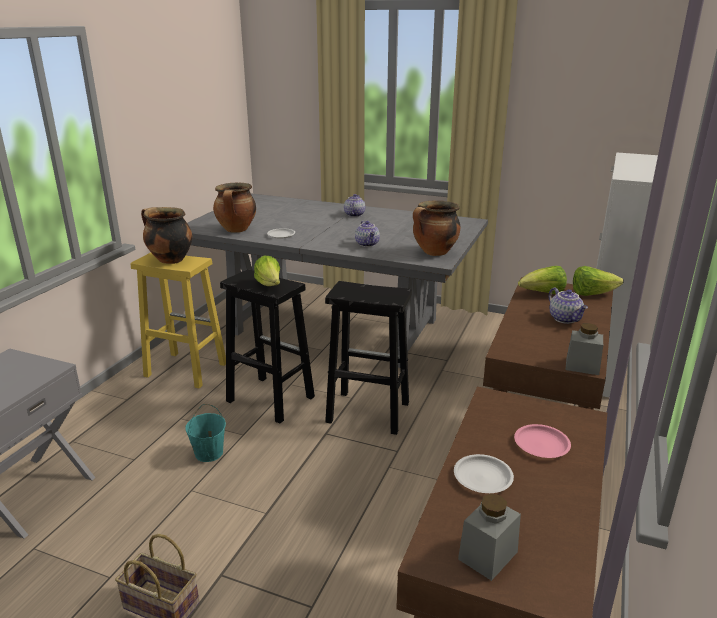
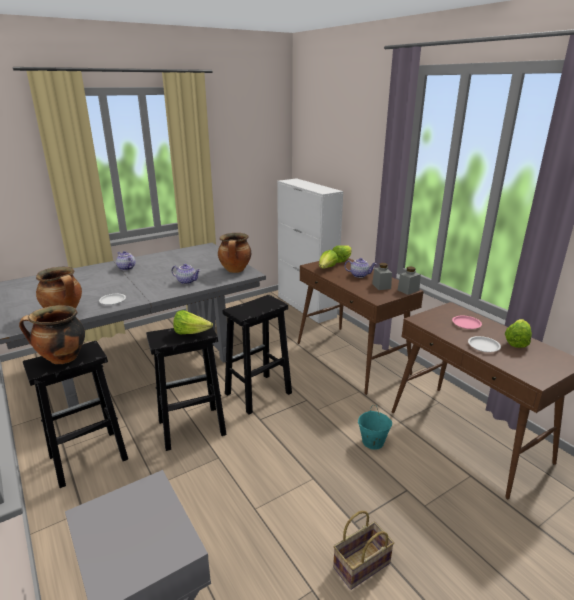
camera: 55 degrees left, 0 degrees up
yellow stool [131,253,226,389] -> black stool [23,341,128,488]
turquoise bucket [185,404,226,462] -> turquoise bucket moved to [358,405,392,450]
grey jar [458,493,521,581] -> grey jar moved to [372,263,392,290]
none -> lettuce [505,319,532,348]

